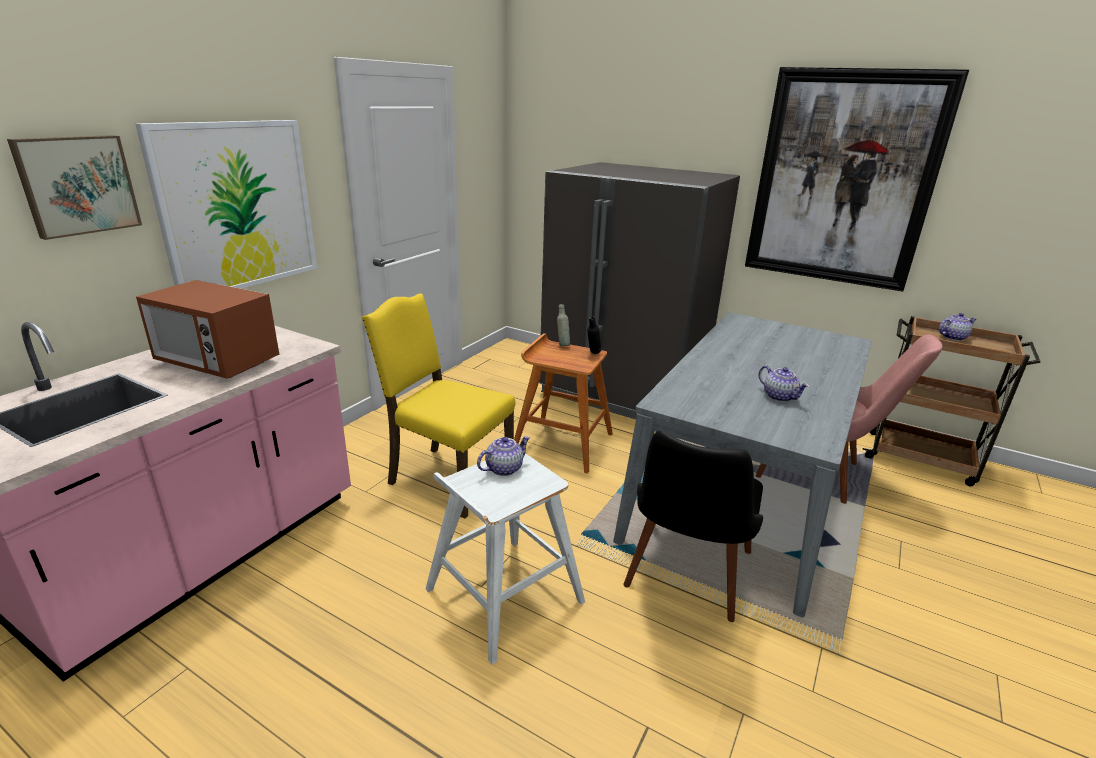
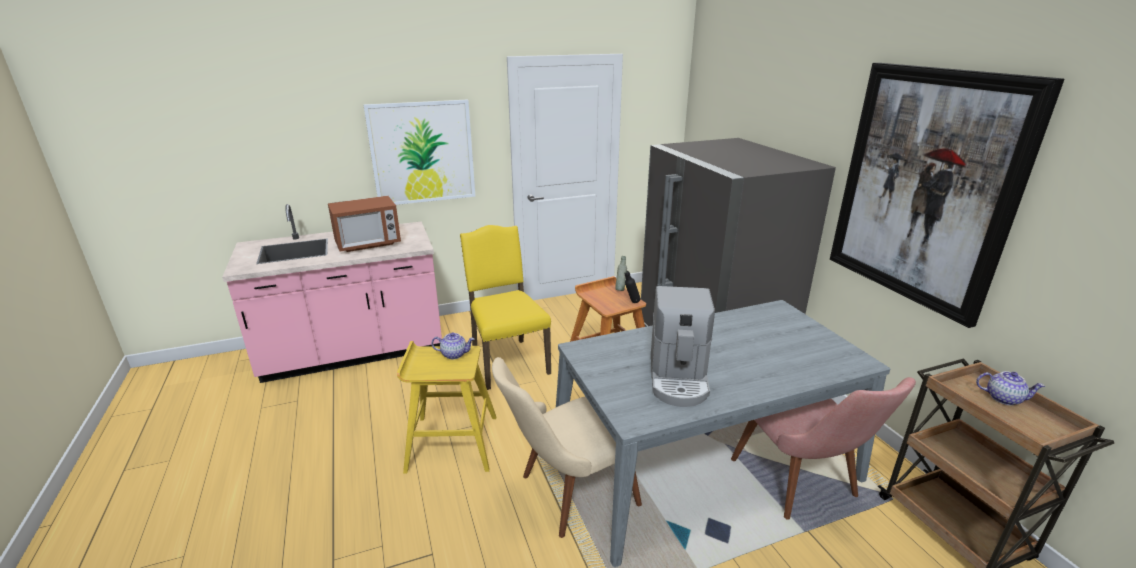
camera: 40 degrees right, 0 degrees up
picture [7,135,142,240] -> none
microwave [136,280,279,379] -> microwave turned 90 degrees counterclockwise [328,196,401,252]
white stool [426,453,585,665] -> yellow stool [397,341,496,473]
black chair [623,430,763,622] -> beige chair [492,357,642,538]
teapot [758,365,809,402] -> coffee machine [651,286,715,407]

